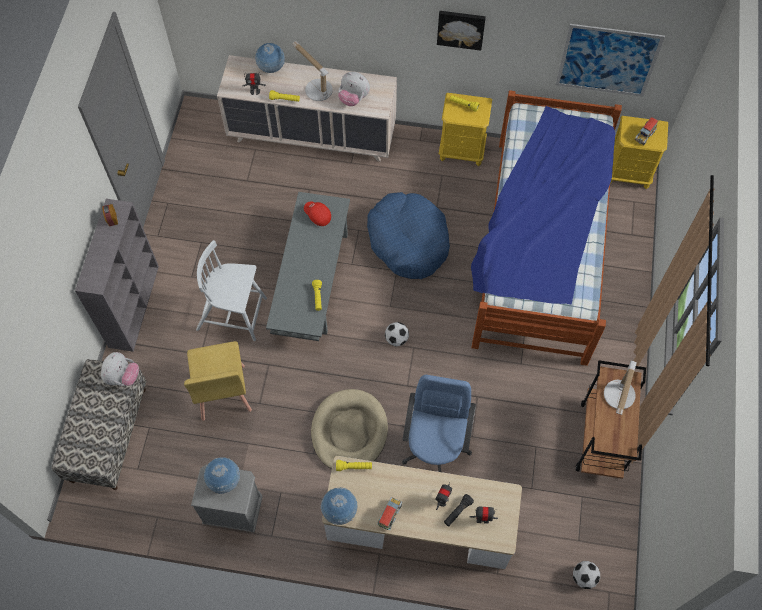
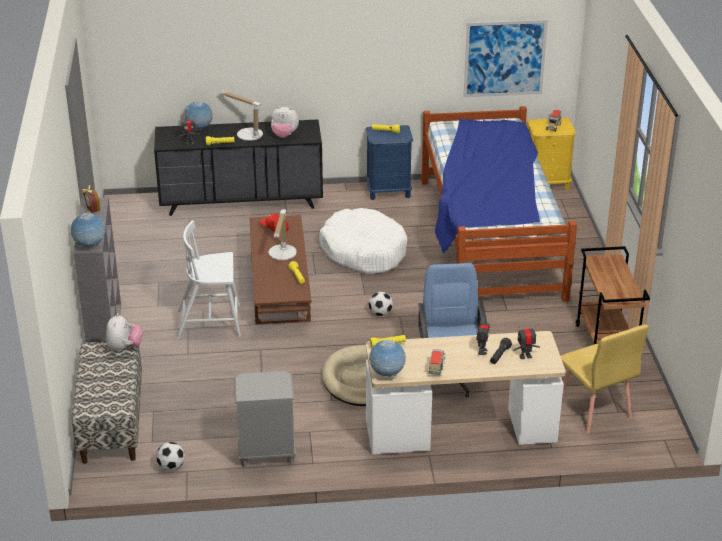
camera: 15 degrees left, 30 degrees down
yellow chair [184,341,252,421] -> yellow chair moved to [561,325,649,433]
globe [204,457,240,494] -> globe moved to [71,212,106,248]
beige dresser [217,55,397,162] -> black dresser [154,119,323,216]
grey coffee table [266,192,350,341] -> brown coffee table [249,215,311,325]
blue dog bed [367,192,450,279] -> white dog bed [319,208,407,274]
picture [437,11,486,51] -> none
yellow nightstand [439,93,492,166] -> blue nightstand [366,125,413,200]
football [573,561,600,589] -> football moved to [156,442,185,471]
table lamp [604,361,637,415] -> table lamp moved to [269,209,297,260]

